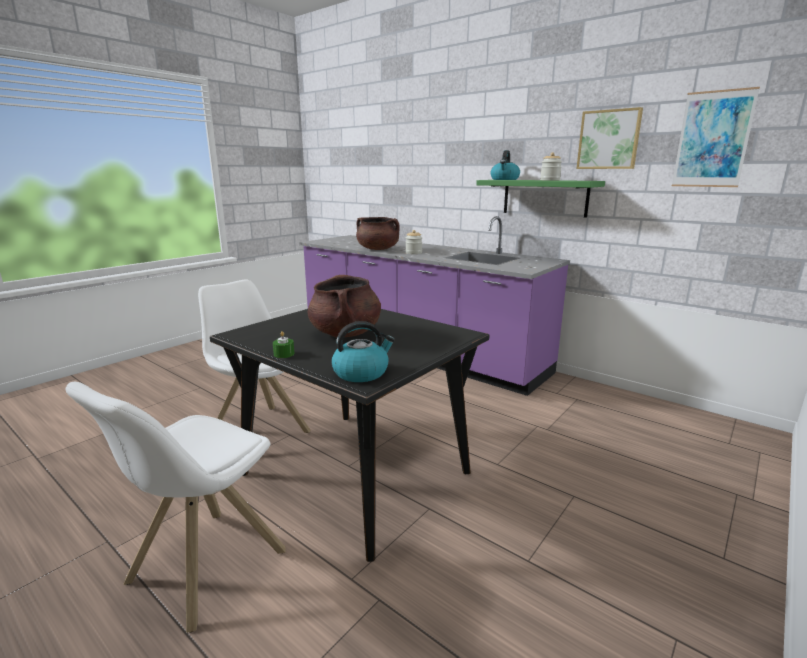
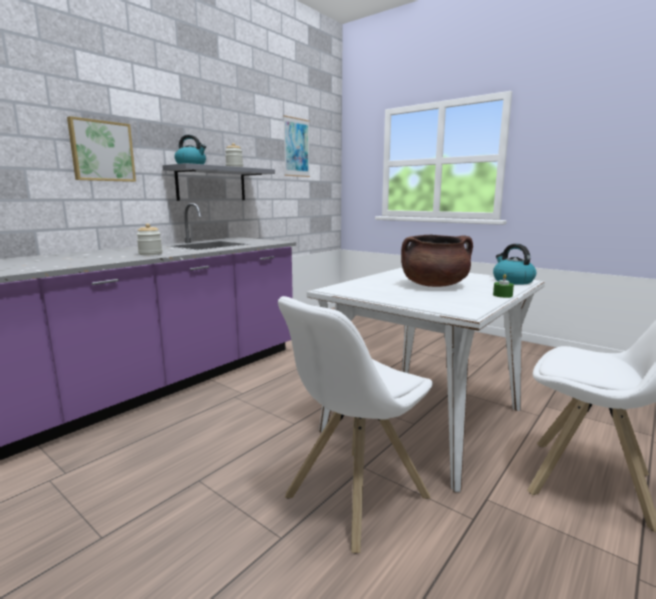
camera: 90 degrees left, 5 degrees down
black dining table [210,309,489,562] -> white dining table [307,268,545,492]
brown cooking pot [356,217,400,250] -> none
green shelf [476,180,605,218] -> grey shelf [162,163,275,201]
picture [576,107,643,169] -> picture moved to [67,116,136,182]

